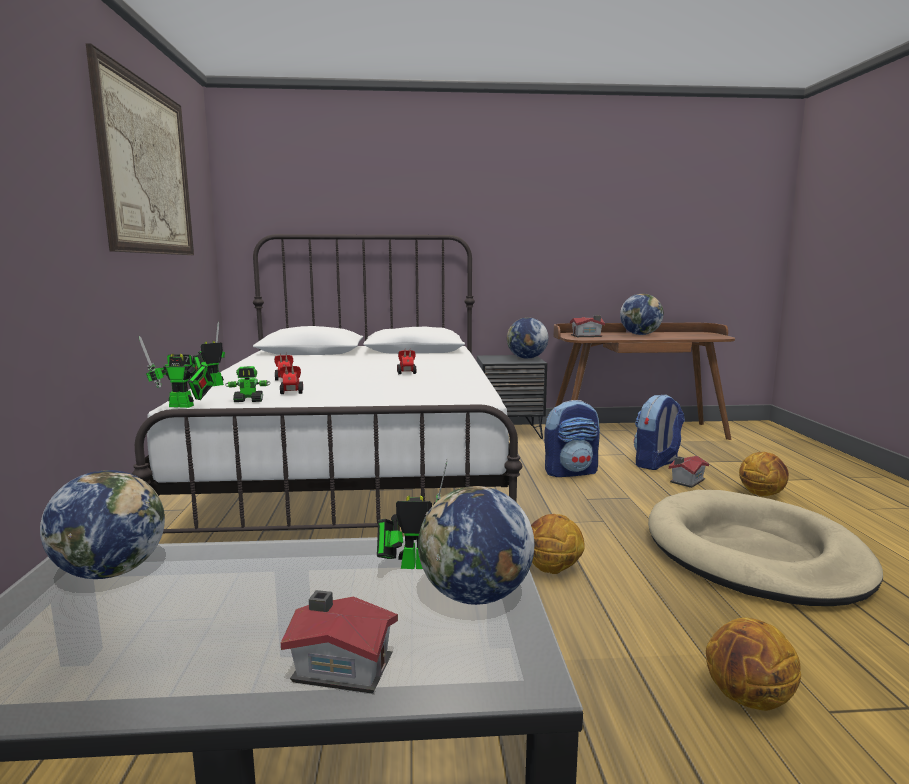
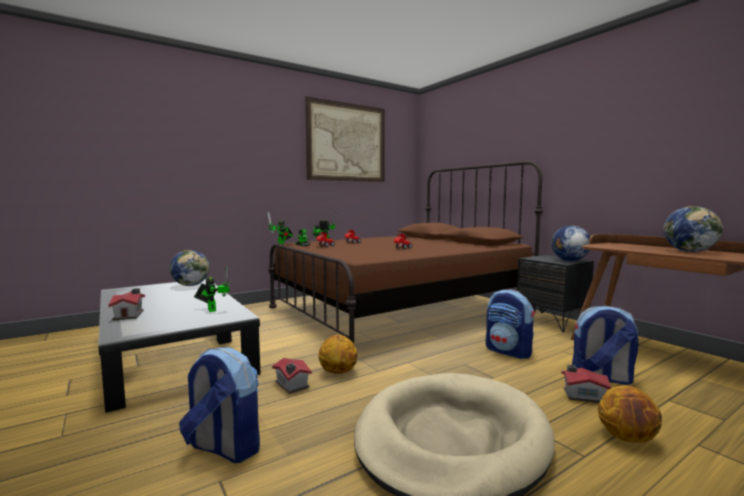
camera: 60 degrees right, 5 degrees down
white bed [132,234,522,533] -> brown bed [268,161,543,343]
globe [418,486,534,605] -> none
toy house [570,315,605,337] -> toy house moved to [272,358,312,394]
basketball [706,618,801,711] -> backpack [179,347,260,463]

